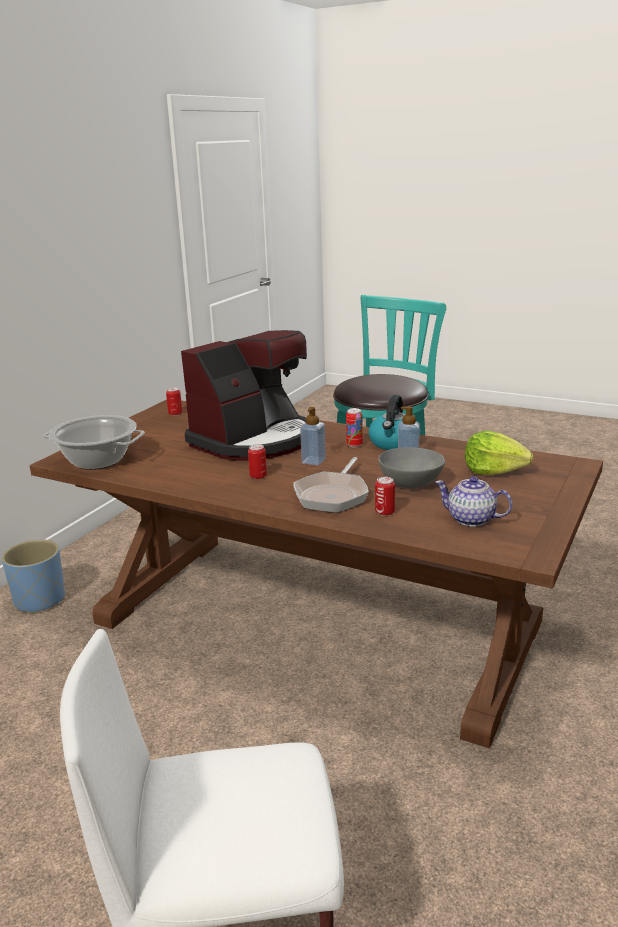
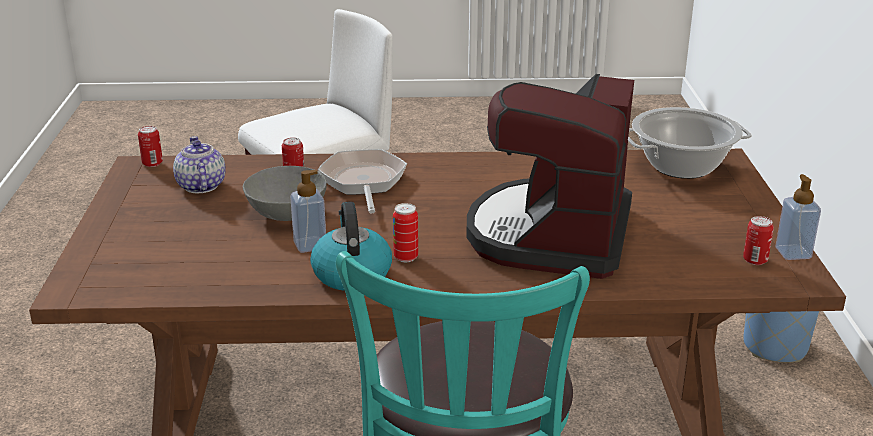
camera: 150 degrees right, 5 degrees up
can [248,444,267,479] -> can moved to [138,126,163,167]
soap dispenser [300,407,326,465] -> soap dispenser moved to [776,174,821,260]
teapot [435,476,513,527] -> teapot turned 105 degrees counterclockwise [173,136,226,193]
lettuce [465,431,533,475] -> none

